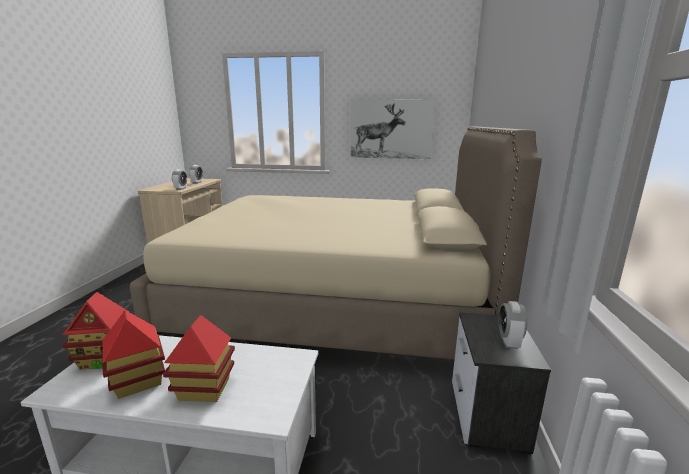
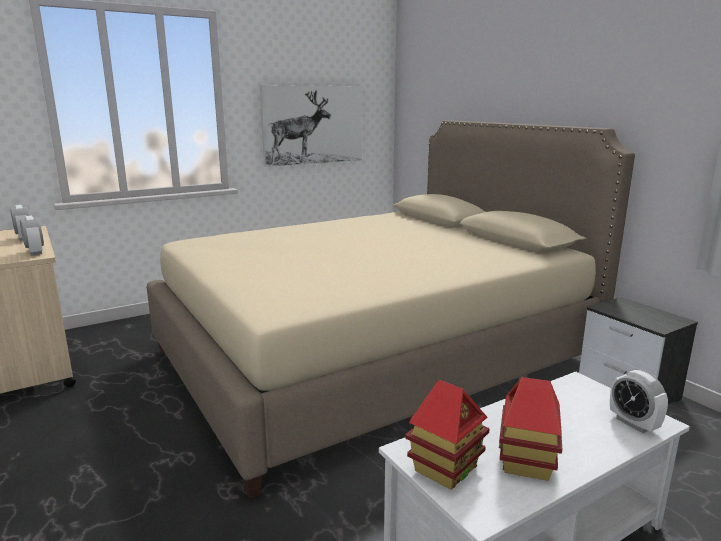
camera: 40 degrees left, 0 degrees up
toy house [163,315,235,402] -> none
alarm clock [499,301,527,349] -> alarm clock moved to [610,370,668,433]

